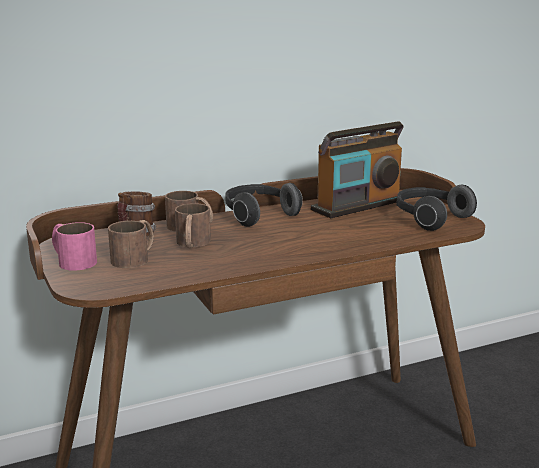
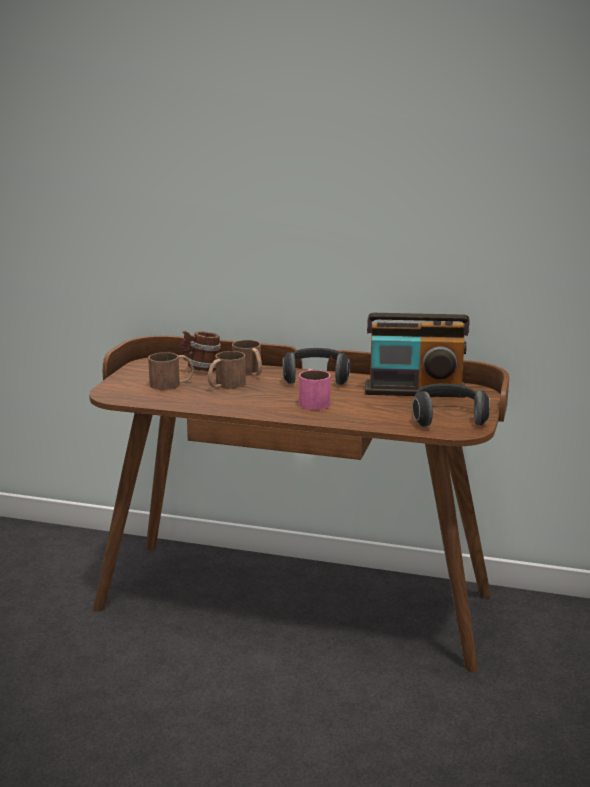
camera: 40 degrees right, 0 degrees up
pink mug [52,222,97,271] -> pink mug moved to [299,369,331,410]

